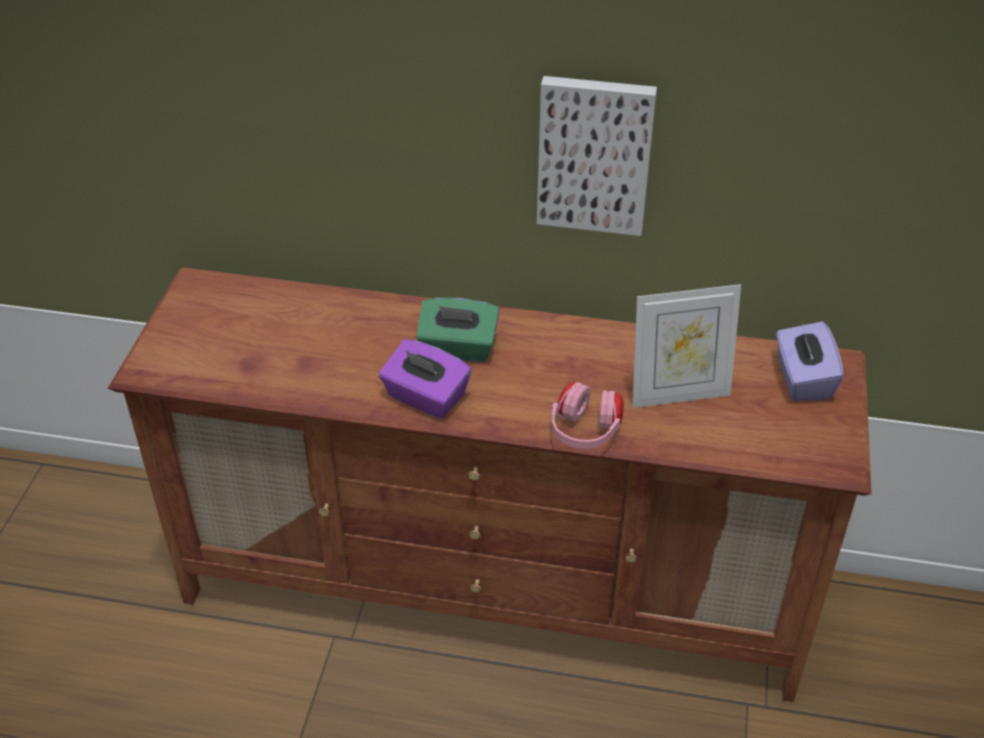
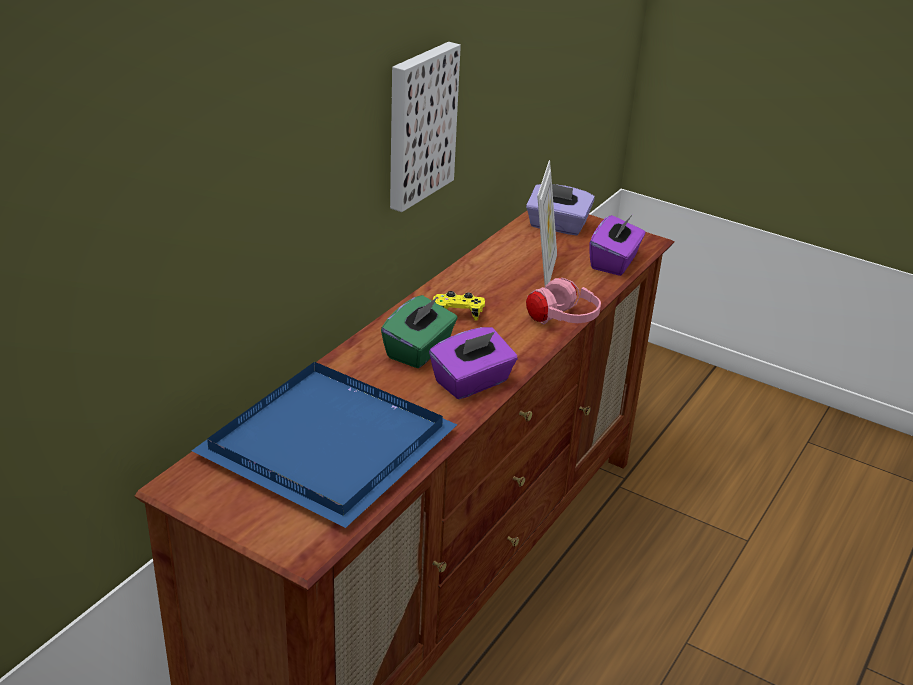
camera: 70 degrees left, 10 degrees down
none -> blue tray [192,362,457,528]
none -> yellow game controller [433,291,485,320]
none -> purple tissue box [589,214,645,276]

